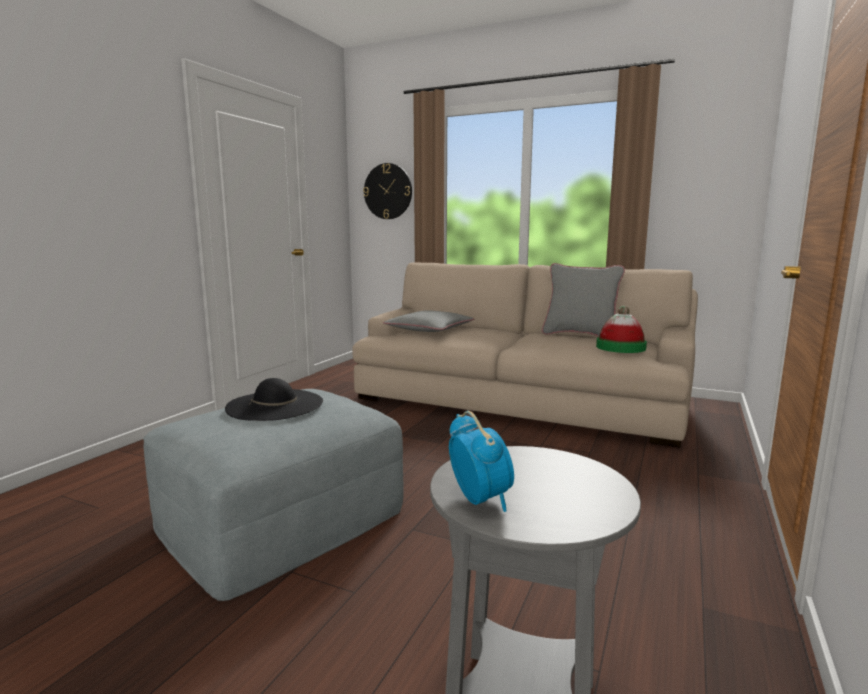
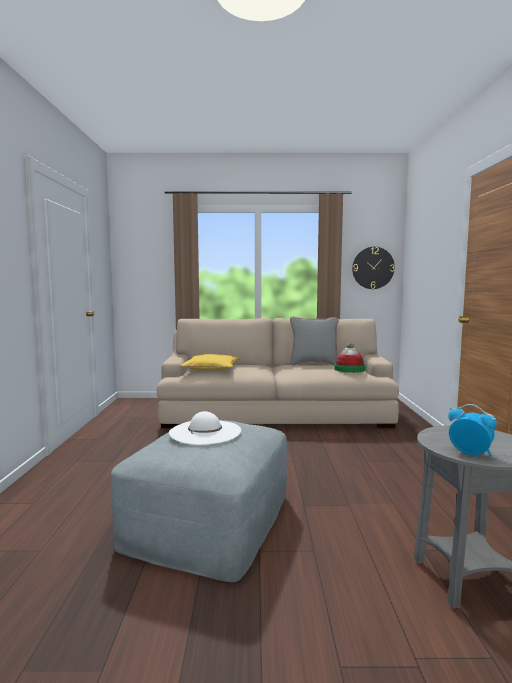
camera: 25 degrees left, 5 degrees down
black hat [225,378,323,421] -> white hat [169,411,241,445]
wall clock [363,163,412,219] -> wall clock moved to [352,247,395,289]
grey pillow [383,310,474,332] -> yellow pillow [180,354,240,370]

